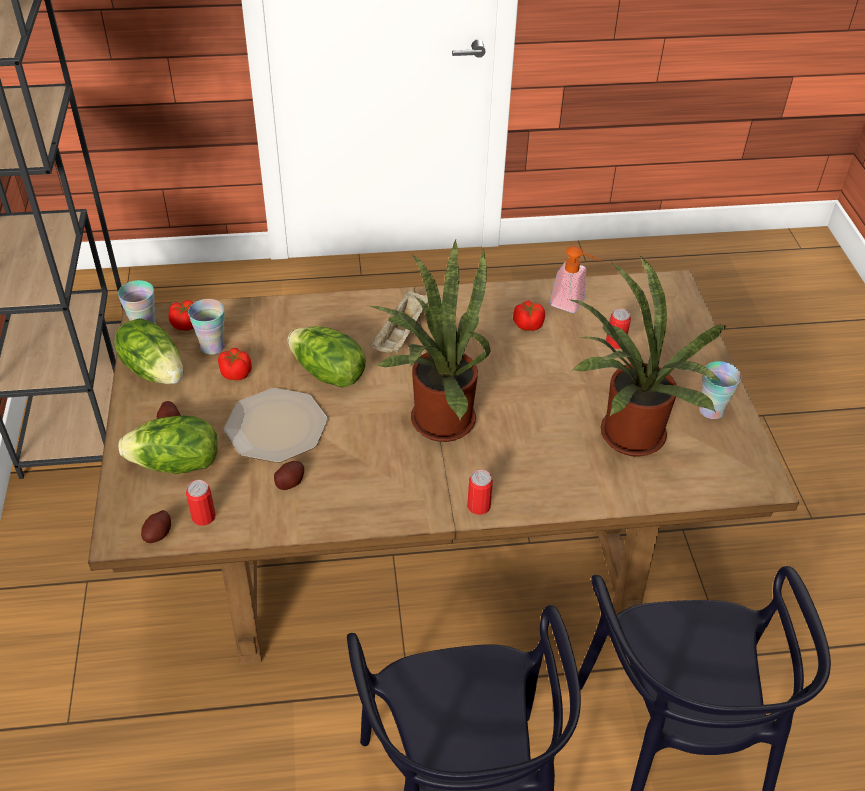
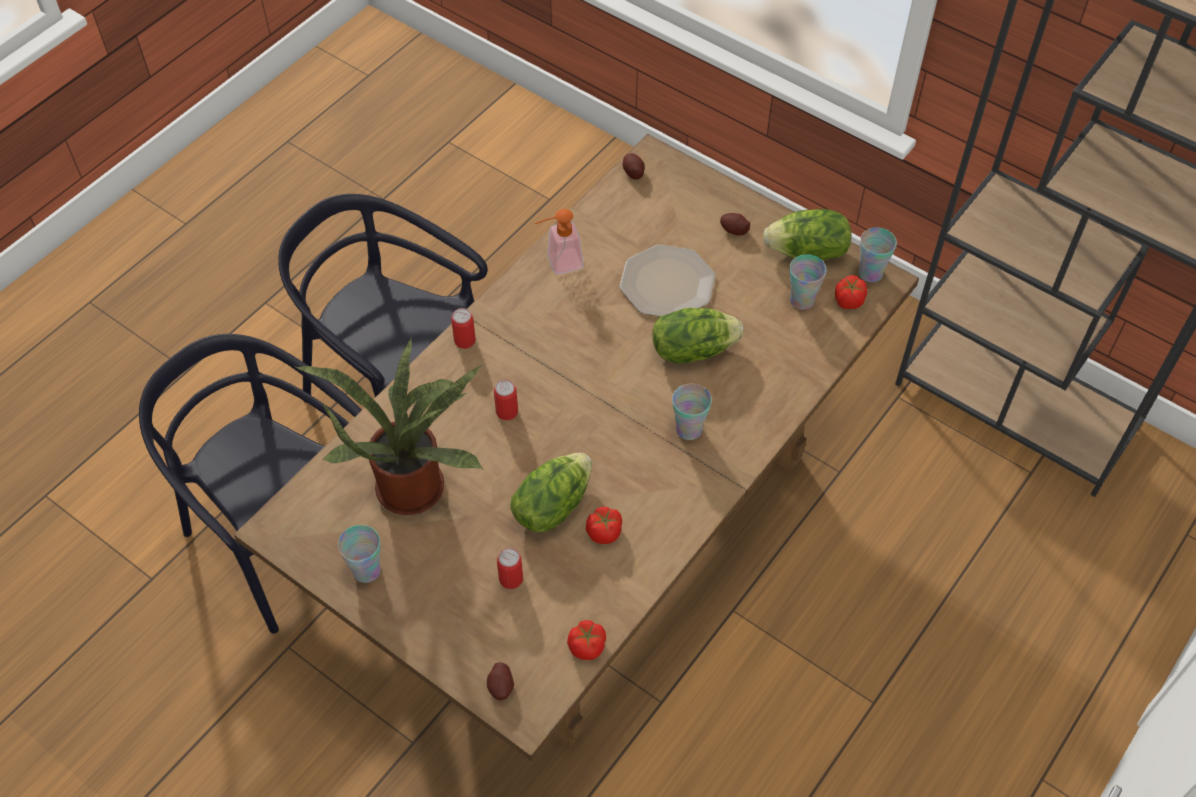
camera: 135 degrees right, 10 degrees up
lettuce [118,415,218,474] -> lettuce moved to [510,453,592,532]
can [186,480,216,526] -> can moved to [494,379,518,420]
tomato [218,348,252,380] -> tomato moved to [567,620,606,660]
potato [274,461,304,490] -> potato moved to [487,662,514,700]
potted plant [368,238,491,442] -> none
beige tray [370,290,428,353] -> cup [672,384,712,440]
soap dispenser [550,246,601,313] -> soap dispenser moved to [535,209,584,274]

